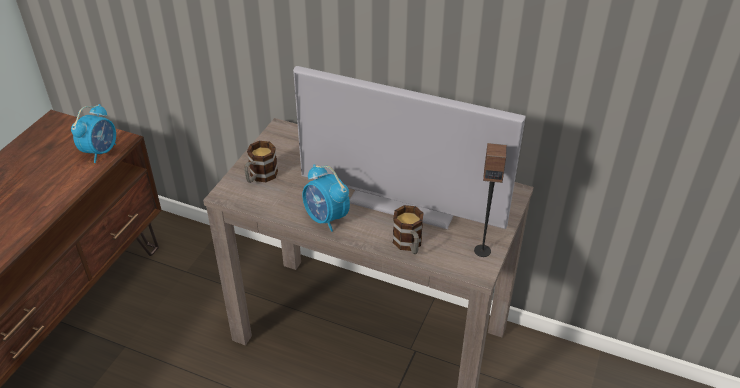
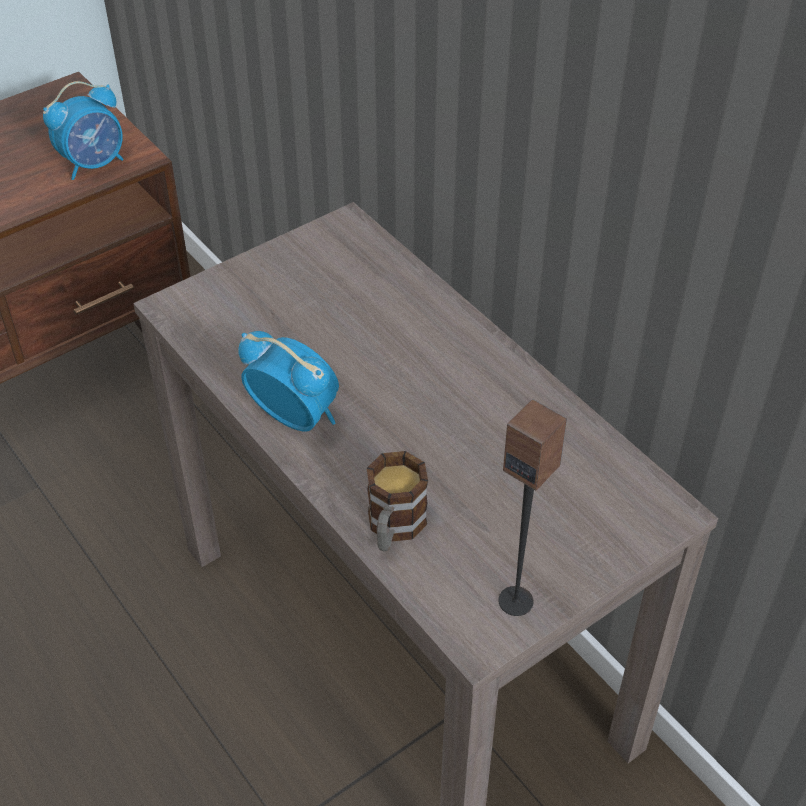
camera: 30 degrees right, 5 degrees up
mug [244,141,278,183] -> none
television [293,66,526,229] -> none
alarm clock [302,164,350,232] -> alarm clock turned 135 degrees clockwise [238,331,339,432]

